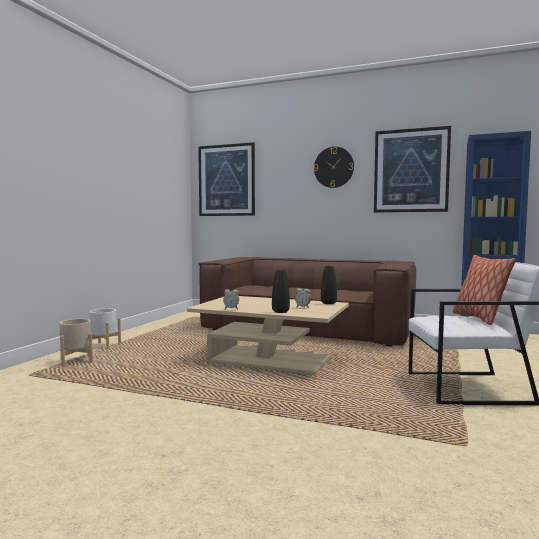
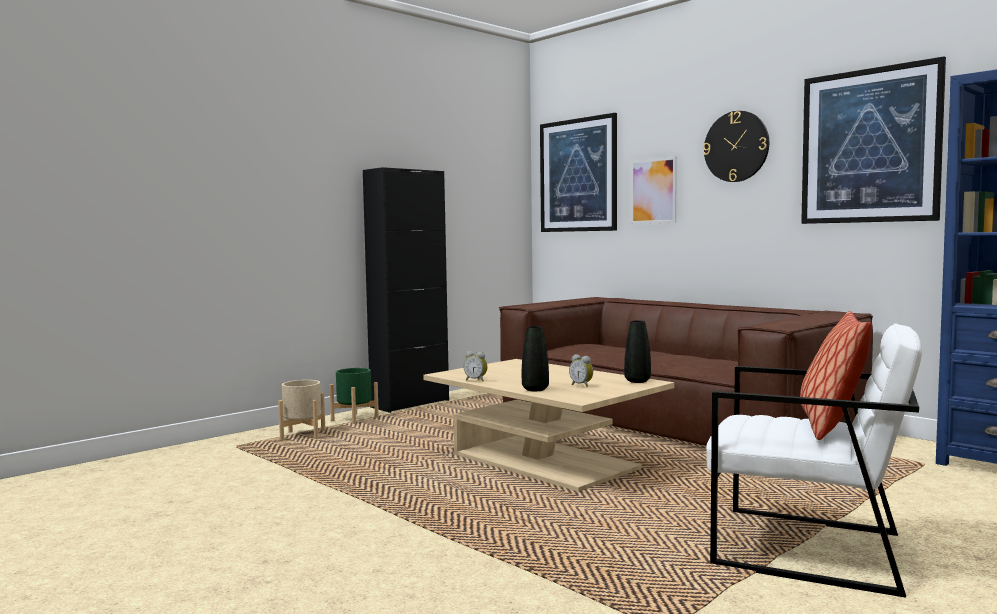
camera: 25 degrees right, 0 degrees up
white planter [89,309,121,349] -> green planter [330,368,379,424]
none -> black cabinet [363,167,449,413]
none -> picture [631,156,677,224]

